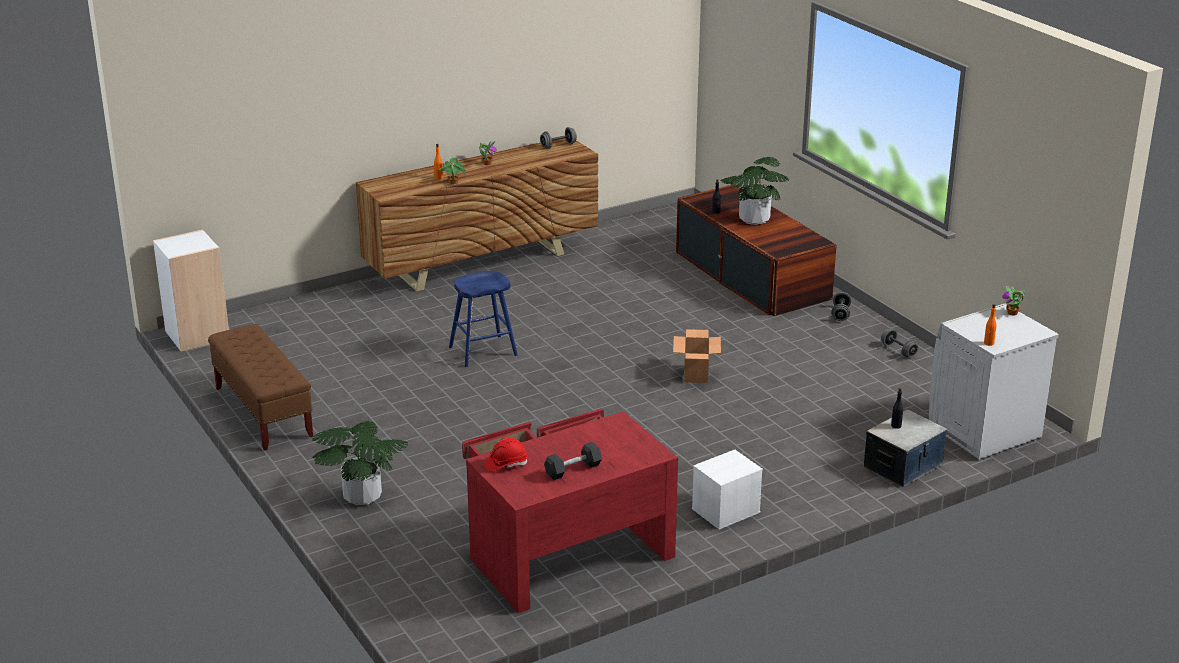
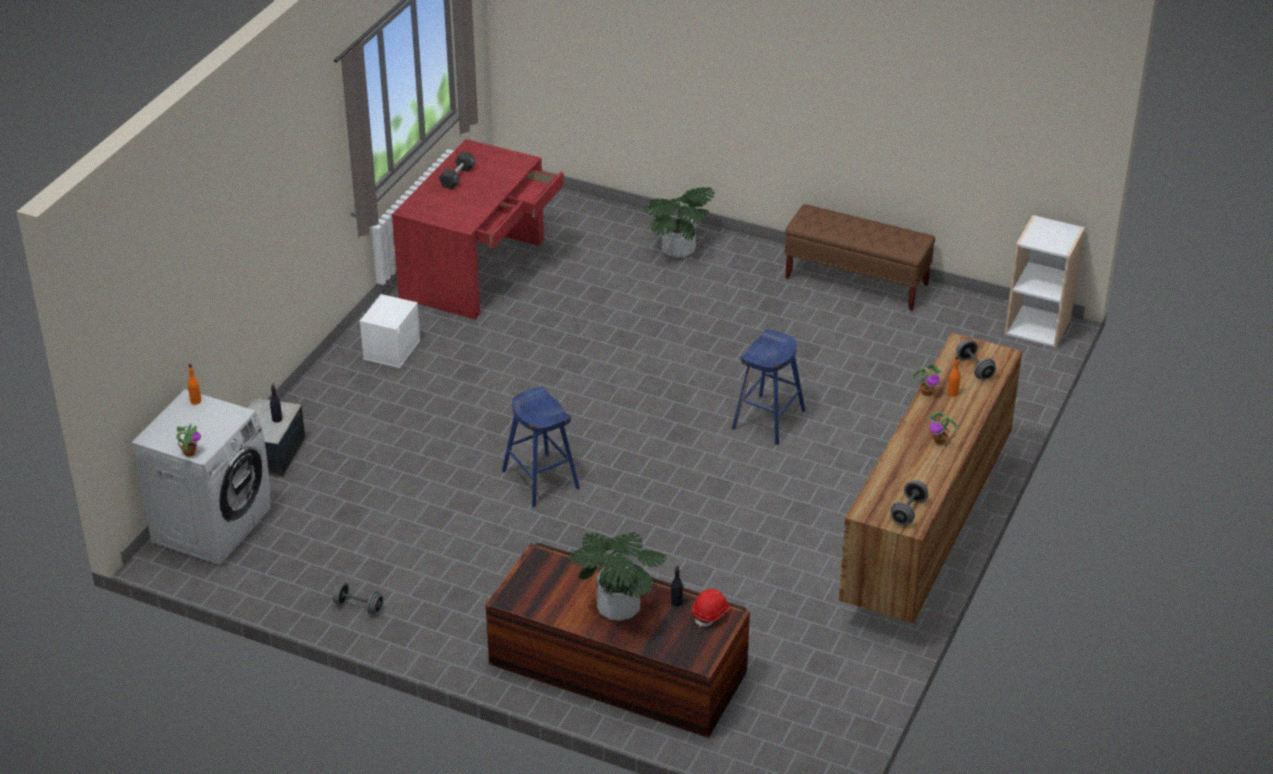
camera: 145 degrees right, 10 degrees up
red hard hat [485,437,527,472] -> red hard hat moved to [692,589,731,627]
cardboard box [673,329,721,383] -> blue stool [502,387,580,507]
grey dumbbell [831,292,851,321] -> grey dumbbell moved to [956,339,996,380]

